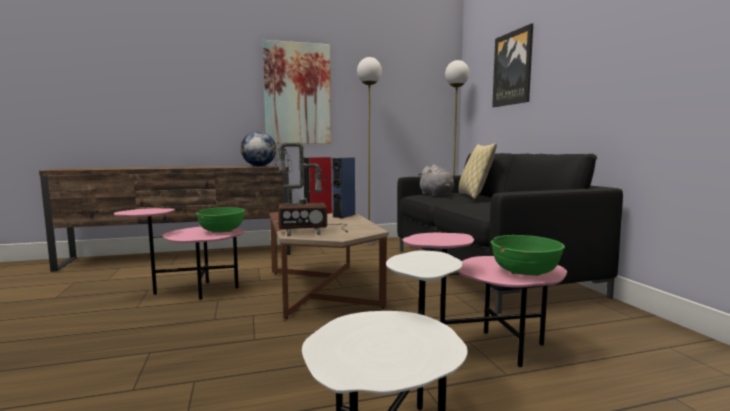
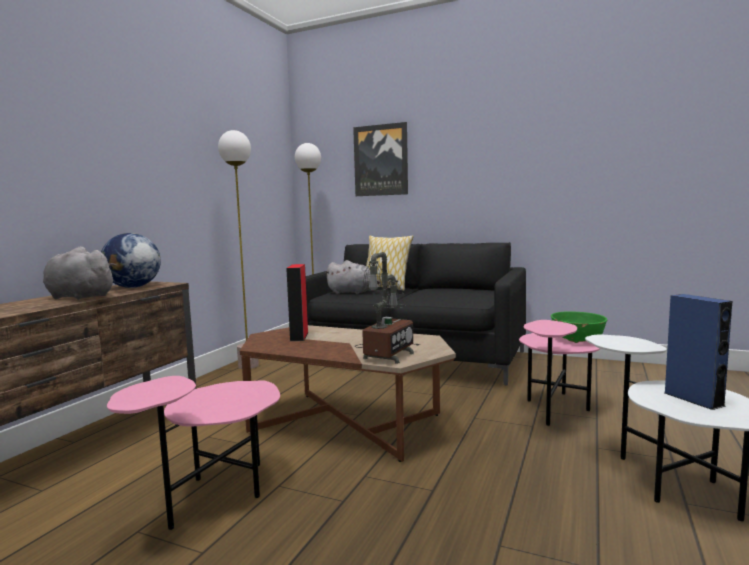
camera: 50 degrees left, 0 degrees up
green bowl [196,207,245,233] -> none
picture [263,40,331,144] -> none
blue speaker [332,158,355,218] -> blue speaker moved to [665,294,732,410]
none -> grey plush toy [43,246,116,300]

